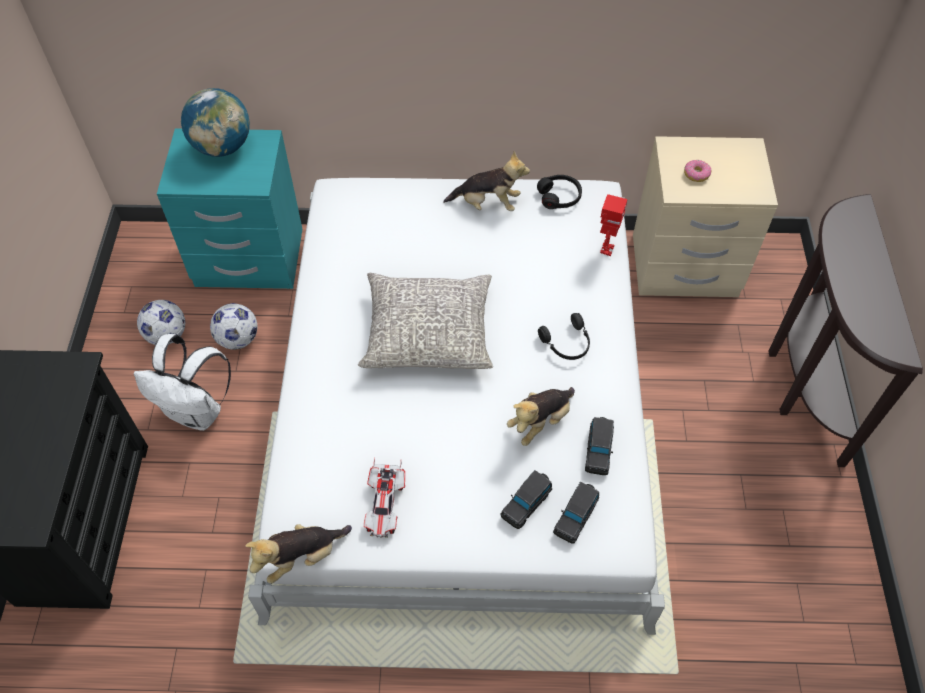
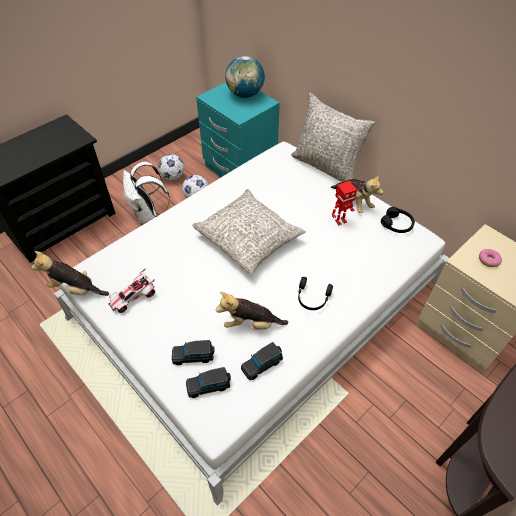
camera: 45 degrees right, 5 degrees down
toy robot [600,194,628,256] -> toy robot moved to [332,181,357,226]
none -> grey pillow [291,93,375,182]

